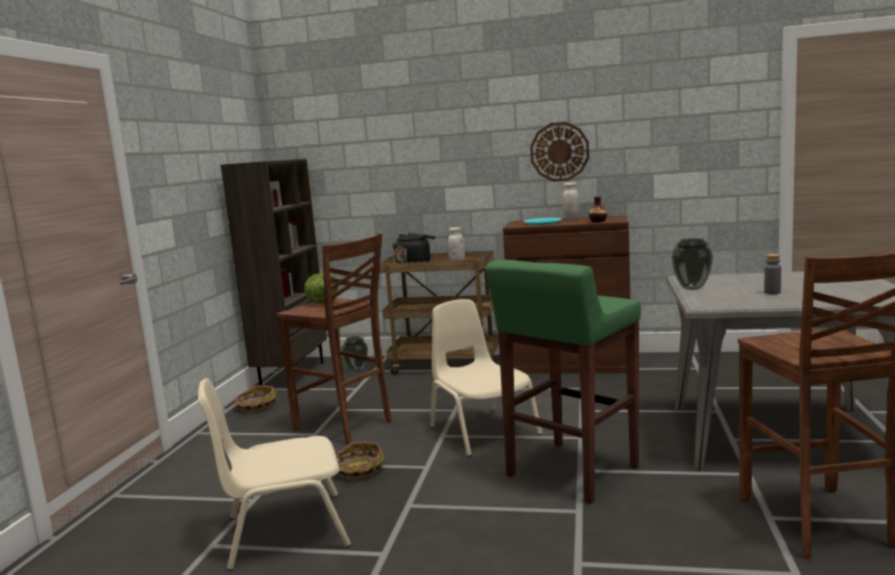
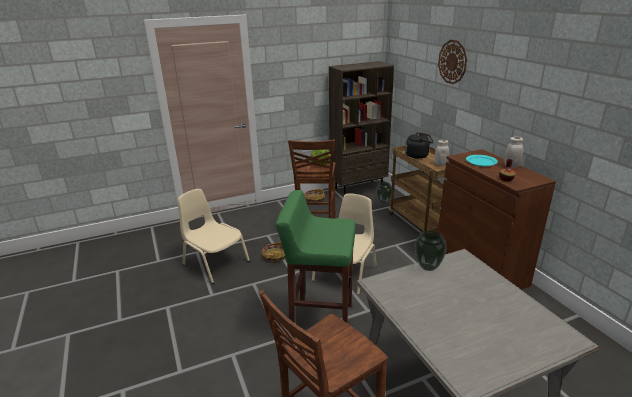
camera: 55 degrees right, 15 degrees up
wall clock [530,122,589,182] -> wall clock moved to [438,40,467,84]
grey bottle [764,254,781,294] -> none

